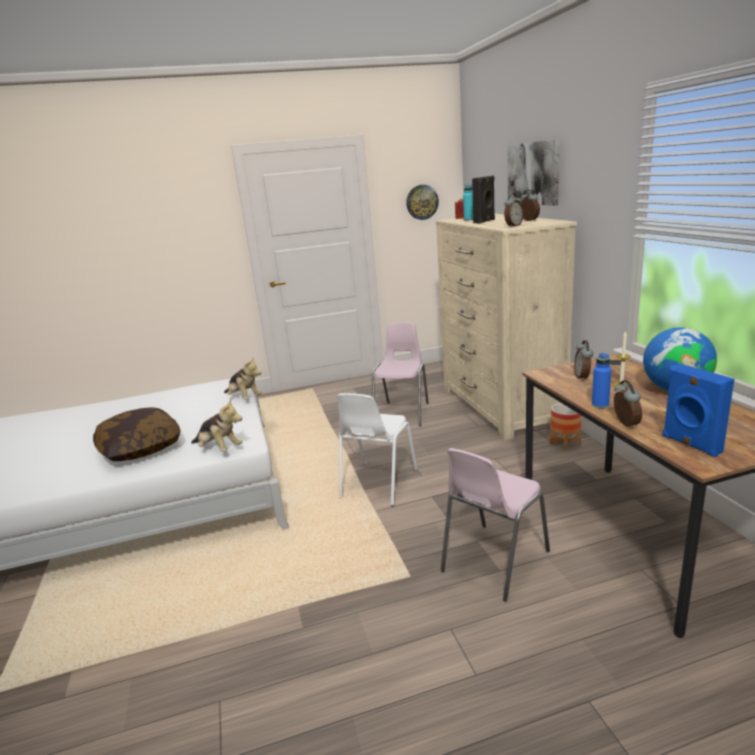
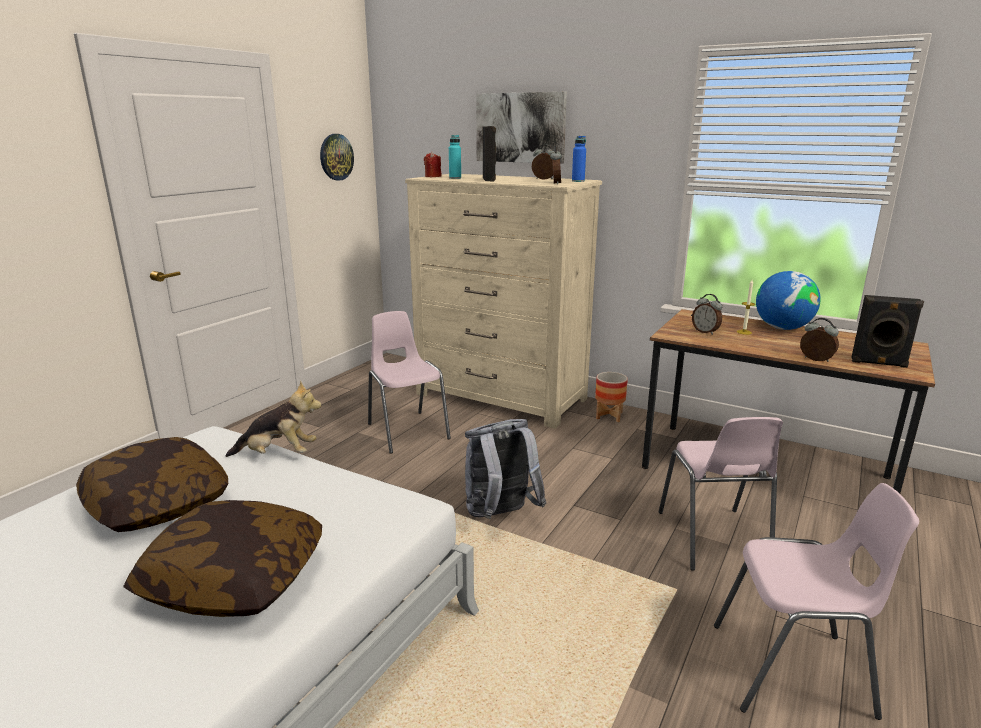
camera: 45 degrees left, 0 degrees up
plush toy [191,398,242,452] -> none
white chair [337,393,418,506] -> grey backpack [465,419,547,519]
blue bottle [592,353,611,408] -> blue bottle moved to [572,136,586,182]
blue speaker [663,363,735,457] -> black speaker [851,295,924,368]
none -> pillow [76,437,228,532]
none -> pink chair [714,483,919,720]

